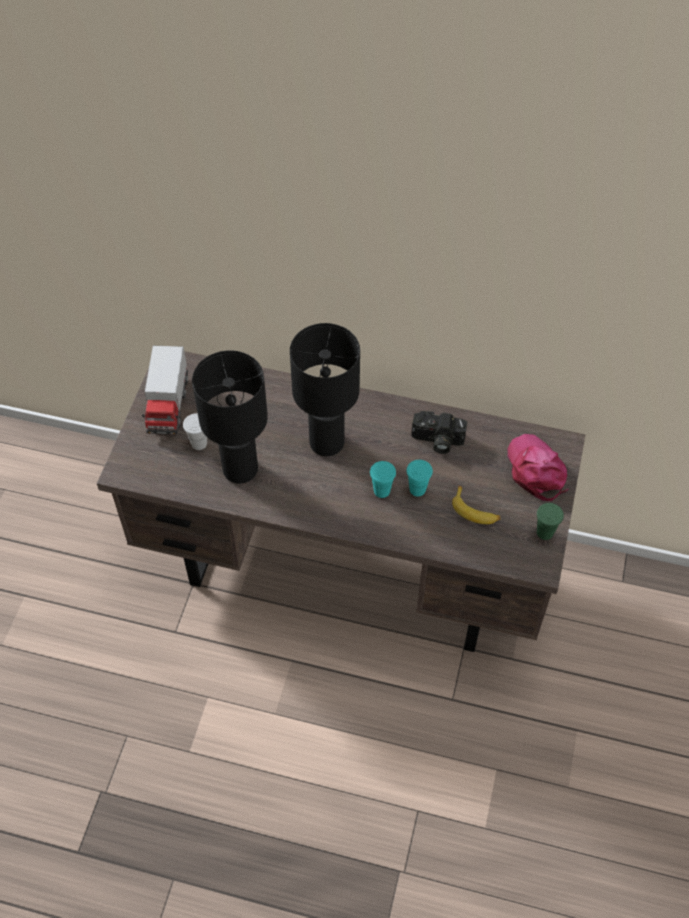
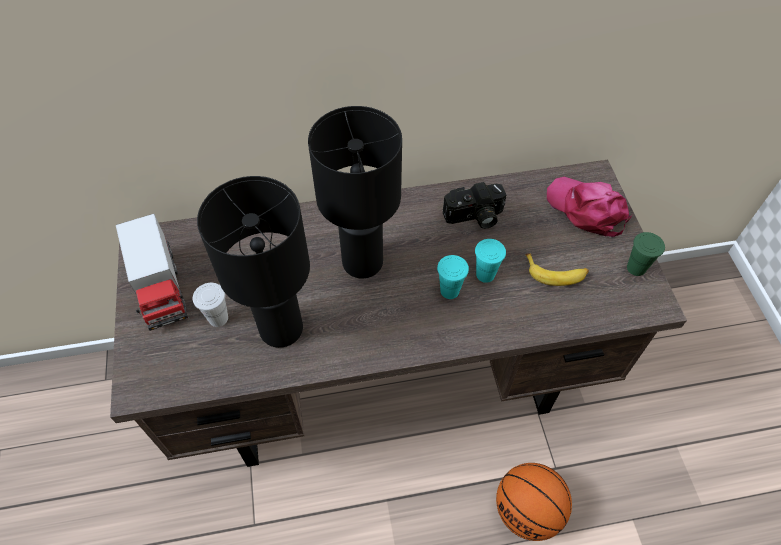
camera: 25 degrees left, 0 degrees up
none -> basketball [496,463,572,541]

